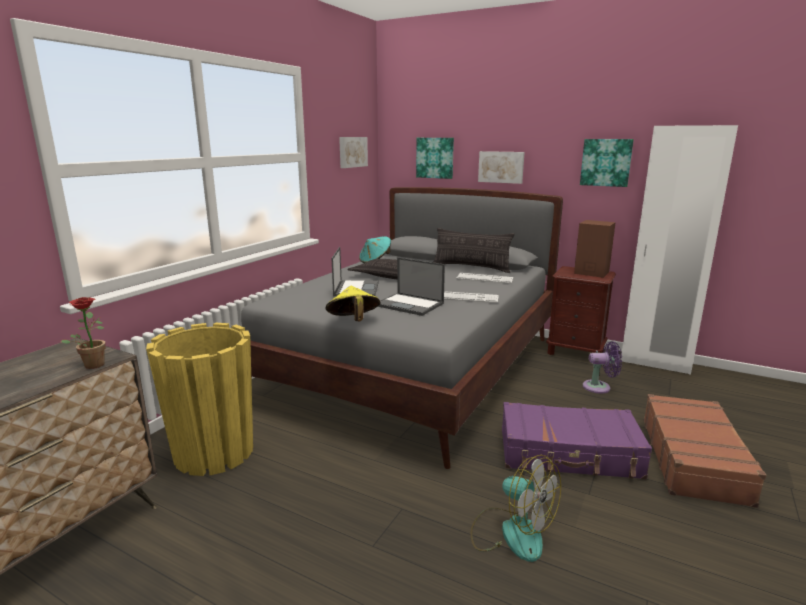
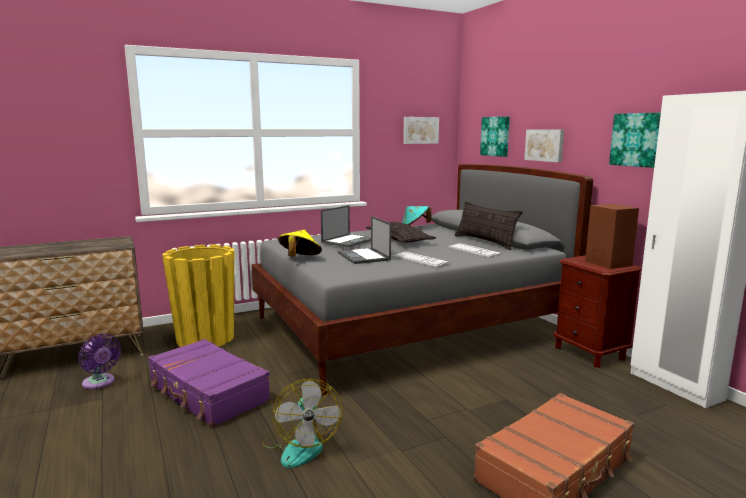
camera: 35 degrees right, 5 degrees down
potted plant [61,297,106,369] -> none
purple suitcase [502,402,652,479] -> purple suitcase moved to [148,339,271,427]
purple fan [583,341,622,394] -> purple fan moved to [78,334,121,389]

